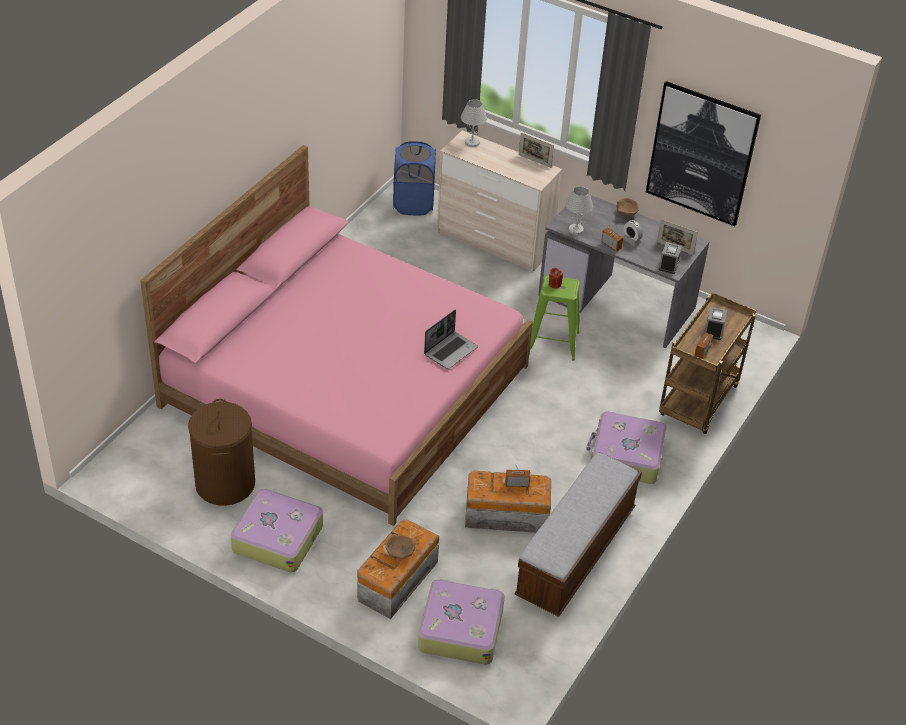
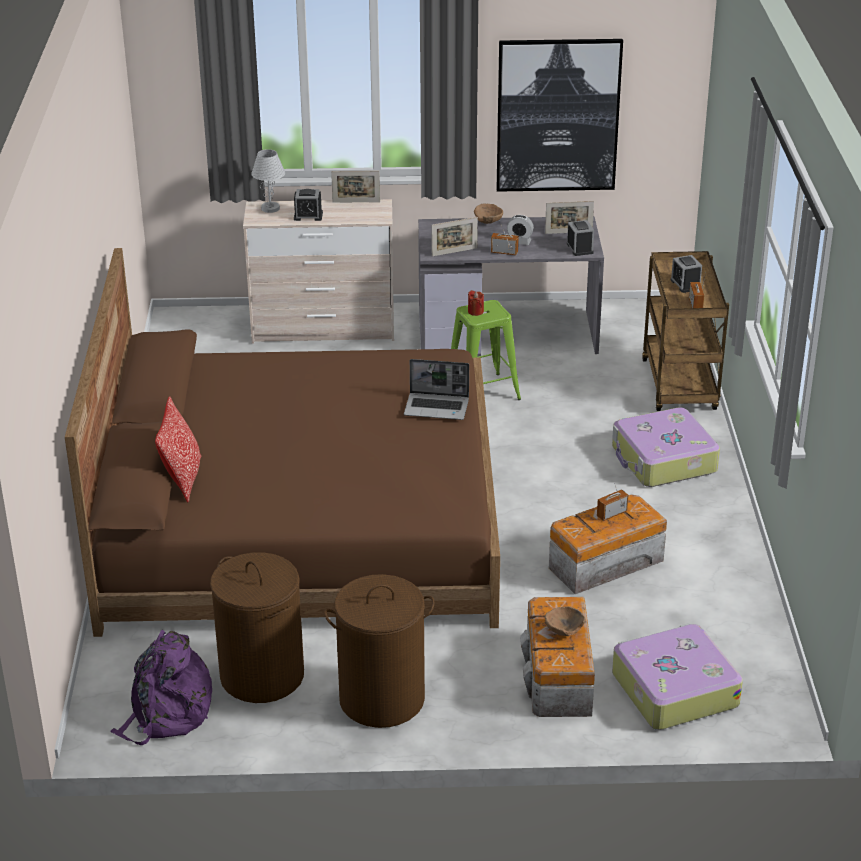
camera: 30 degrees left, 10 degrees down
pink bed [140,145,533,526] -> brown bed [65,248,500,637]
suitcase [231,488,323,572] -> brown laundry basket [324,574,435,728]
blue laundry basket [393,141,436,215] -> none
laptop [424,309,478,369] -> laptop turned 90 degrees clockwise [404,359,469,420]
bench [514,452,642,617] -> none
white table lamp [566,186,593,235] -> picture frame [431,217,478,257]
none -> purple backpack [110,630,212,745]
none -> pillow [155,396,201,502]
none -> alarm clock [294,189,323,221]

